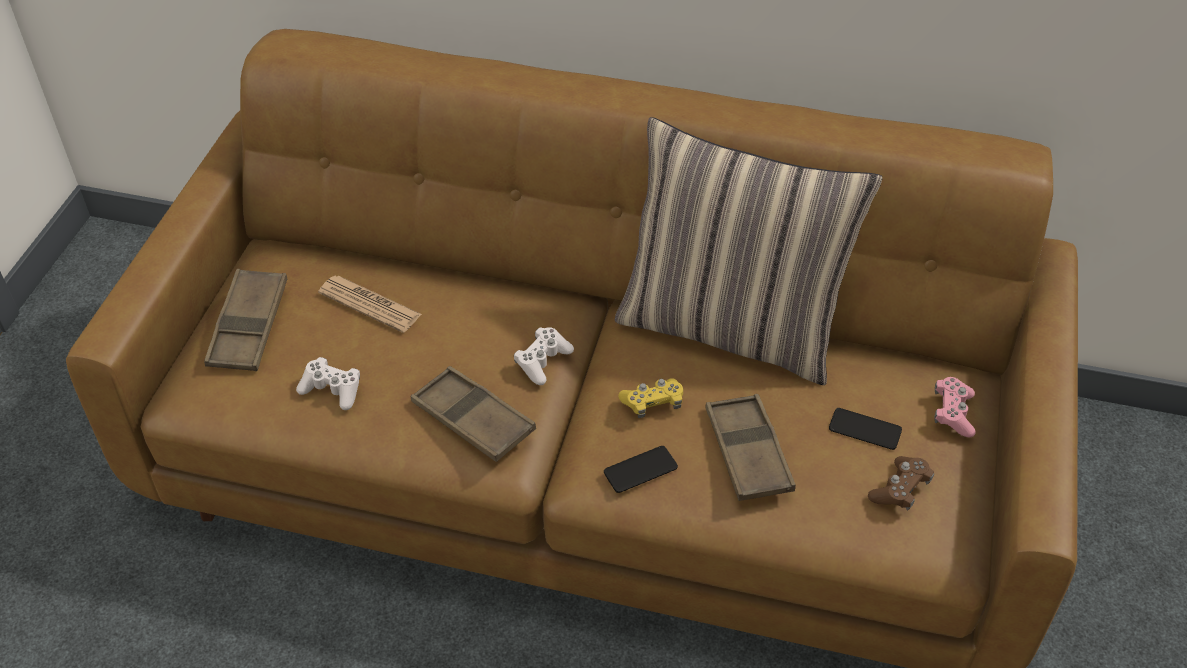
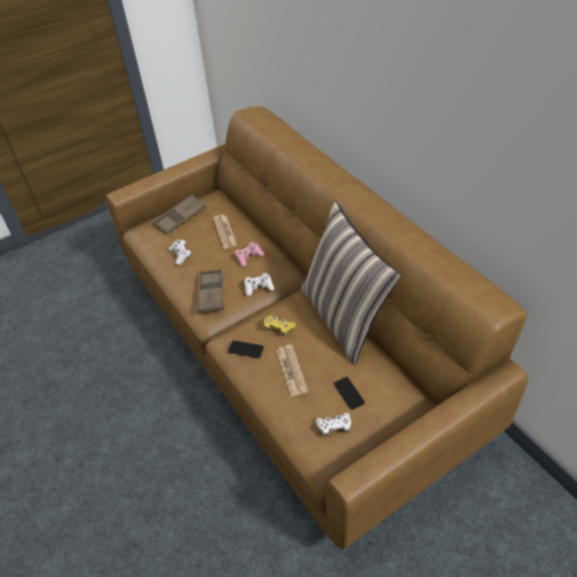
camera: 45 degrees right, 0 degrees up
brown tray [706,394,796,501] -> newspaper [276,345,308,396]
brown game controller [868,456,934,510] -> white game controller [315,413,351,437]
pink game controller [934,377,976,437] -> pink game controller moved to [235,242,264,267]

